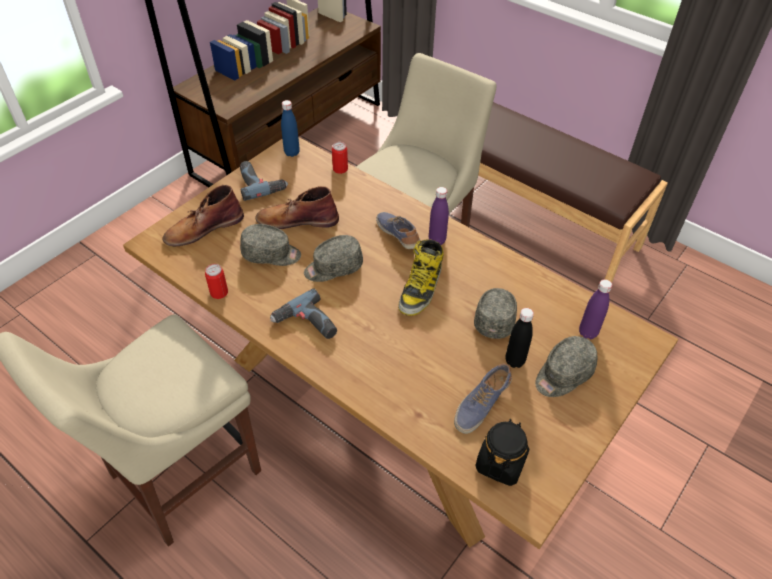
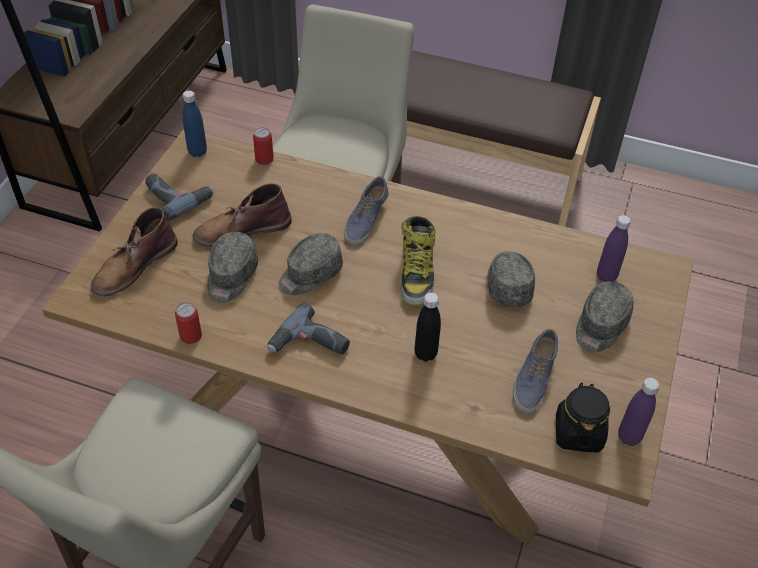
camera: 20 degrees left, 0 degrees up
grey cap [240,224,301,266] -> grey cap turned 120 degrees clockwise [207,232,258,303]
shoe [376,212,420,249] -> shoe turned 105 degrees counterclockwise [344,176,389,246]
purple bottle [429,187,449,245] -> purple bottle moved to [618,378,660,446]
black bottle [505,308,534,368] -> black bottle moved to [415,292,441,362]

